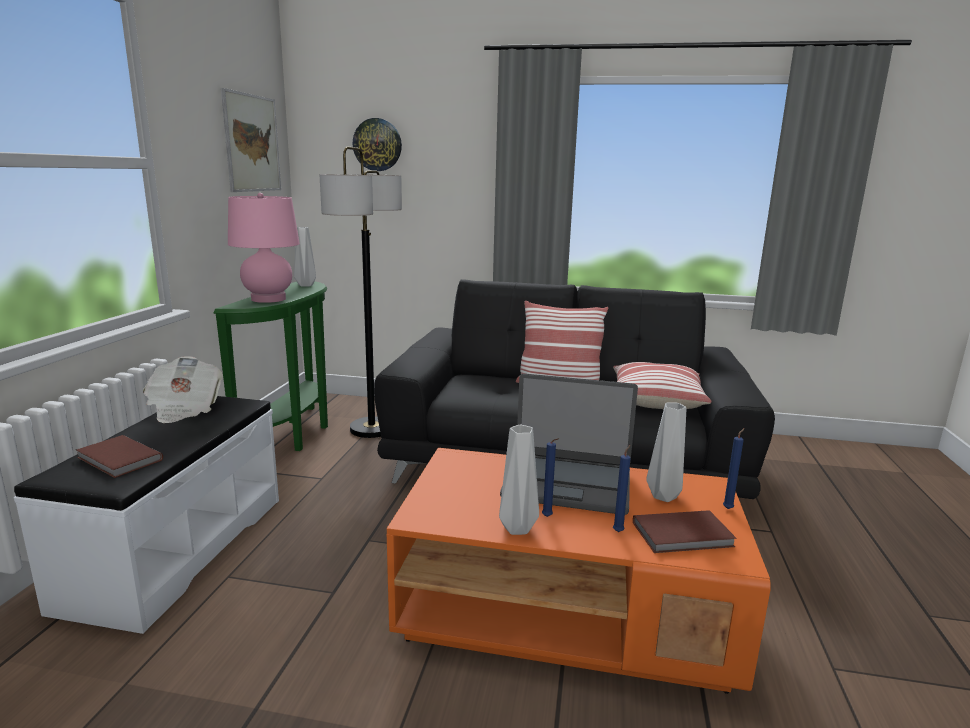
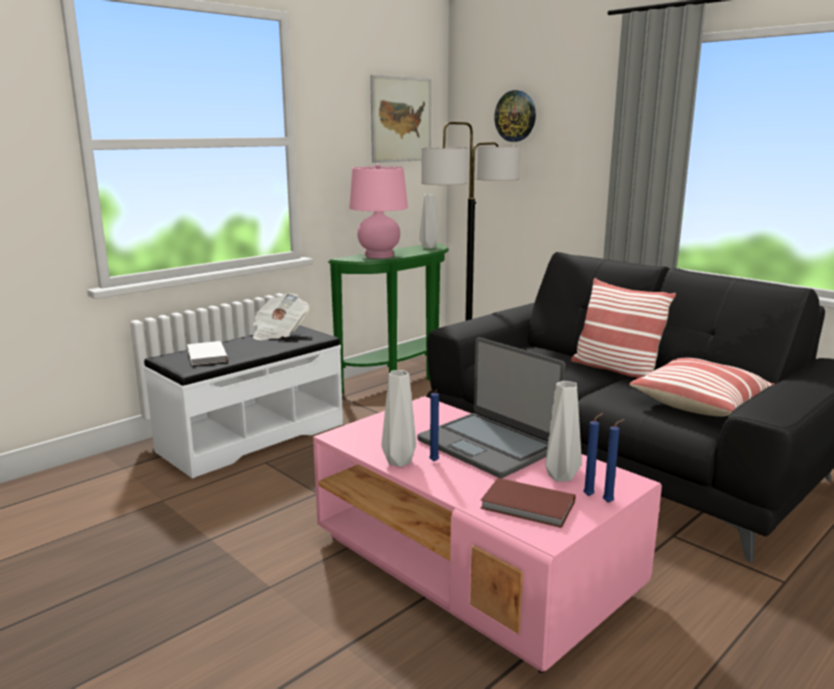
camera: 35 degrees right, 0 degrees up
brown book [76,435,163,478] -> white book [187,341,228,365]
orange coffee table [387,448,771,694] -> pink coffee table [313,396,662,673]
blue candle [613,445,630,532] -> blue candle moved to [584,413,603,496]

